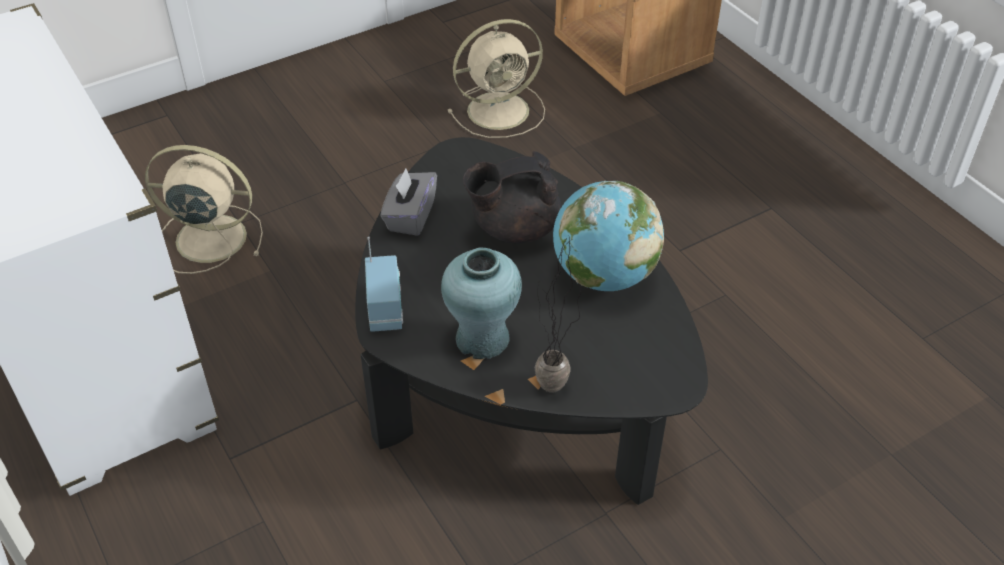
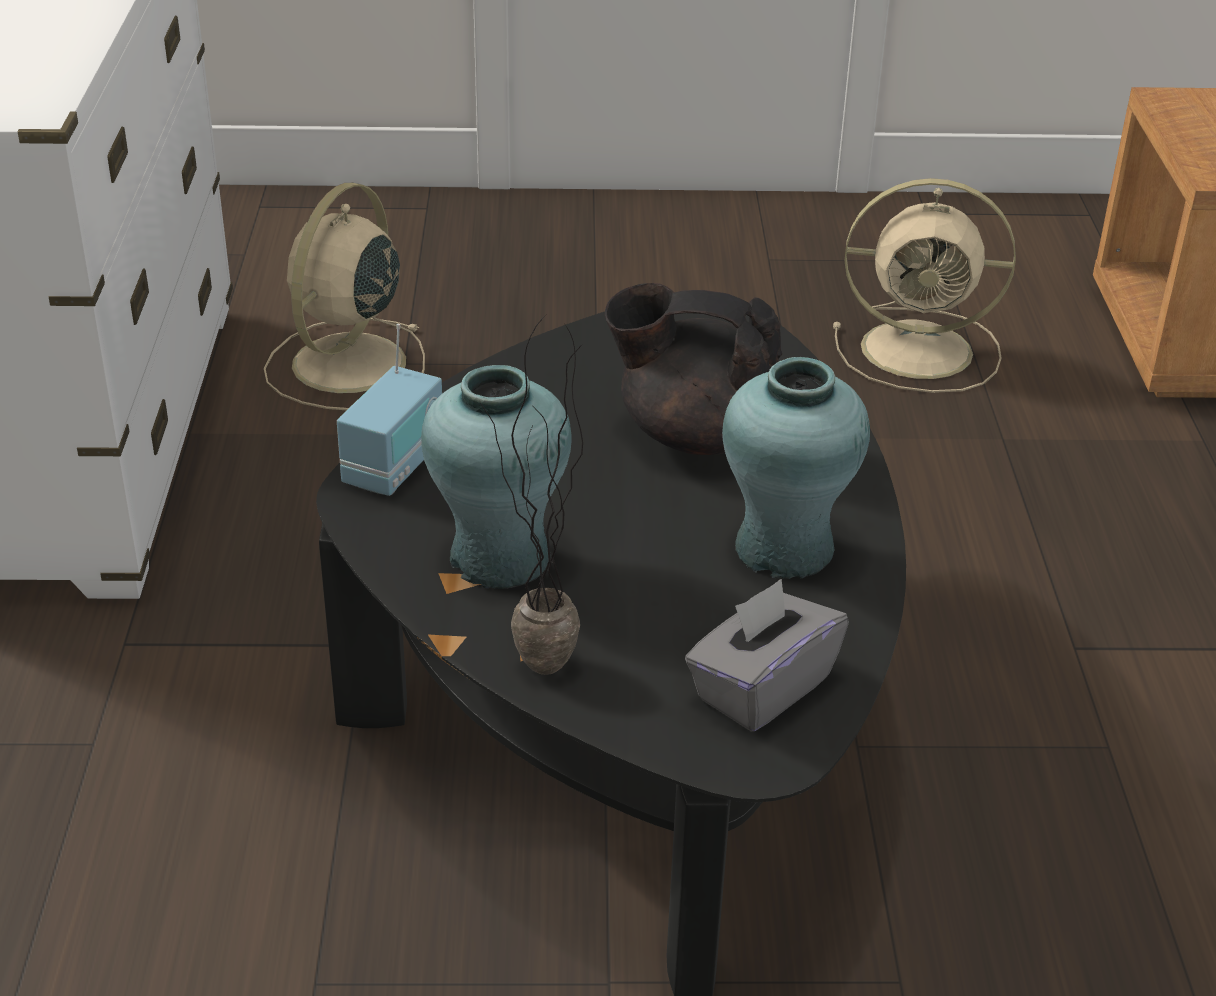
camera: 30 degrees right, 10 degrees down
beige fan [145,145,263,274] -> beige fan turned 105 degrees counterclockwise [264,183,425,410]
grey tissue box [380,169,437,236] -> grey tissue box moved to [685,579,849,732]
globe [553,180,664,291] -> turquoise vase [722,357,870,579]

